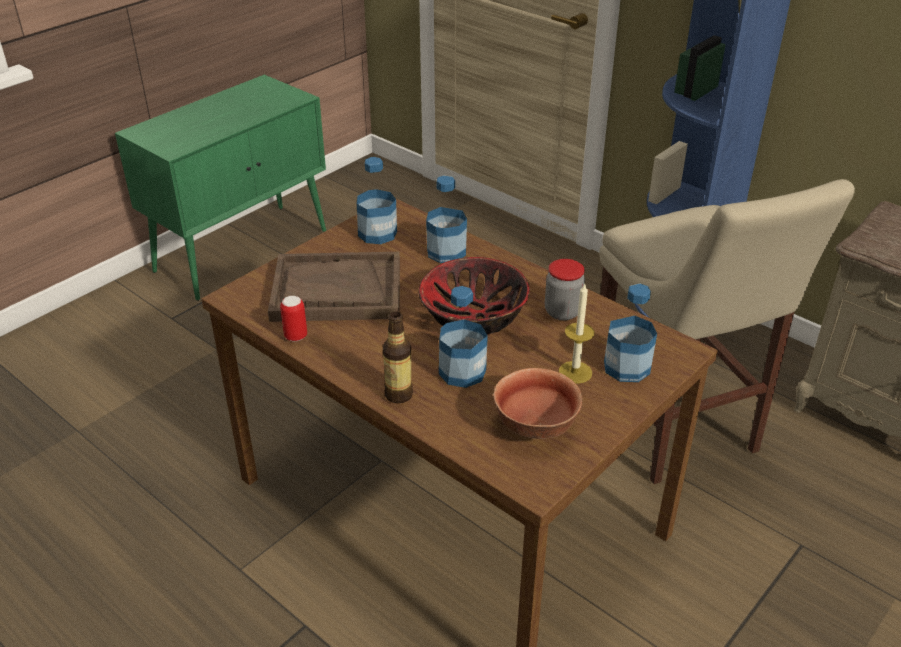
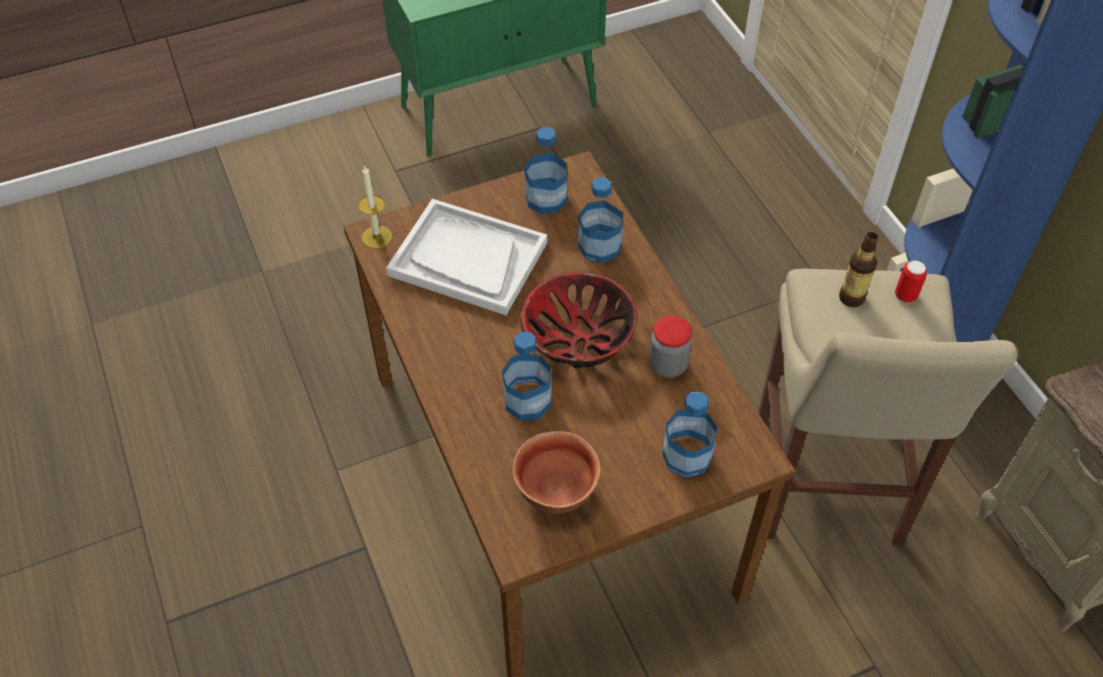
camera: 25 degrees right, 15 degrees up
brown tray [268,252,400,322] -> white tray [386,199,547,315]
can [280,296,307,341] -> can moved to [895,261,927,303]
bottle [383,311,413,403] -> bottle moved to [839,232,878,307]
candle [559,284,594,384] -> candle moved to [358,165,393,249]

